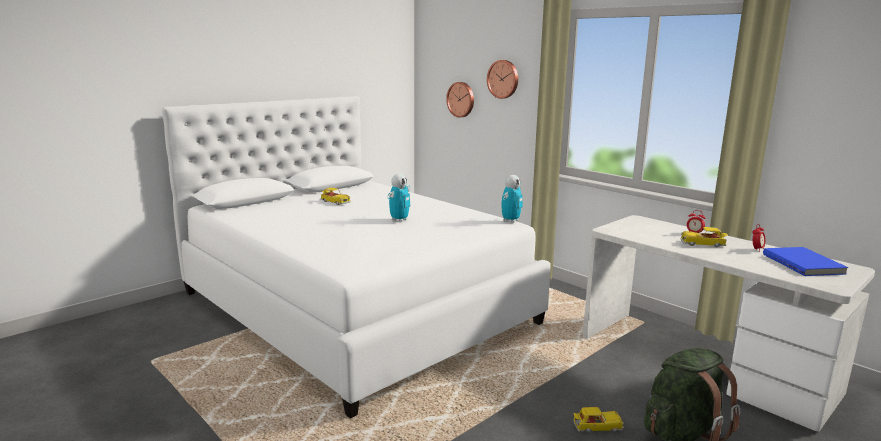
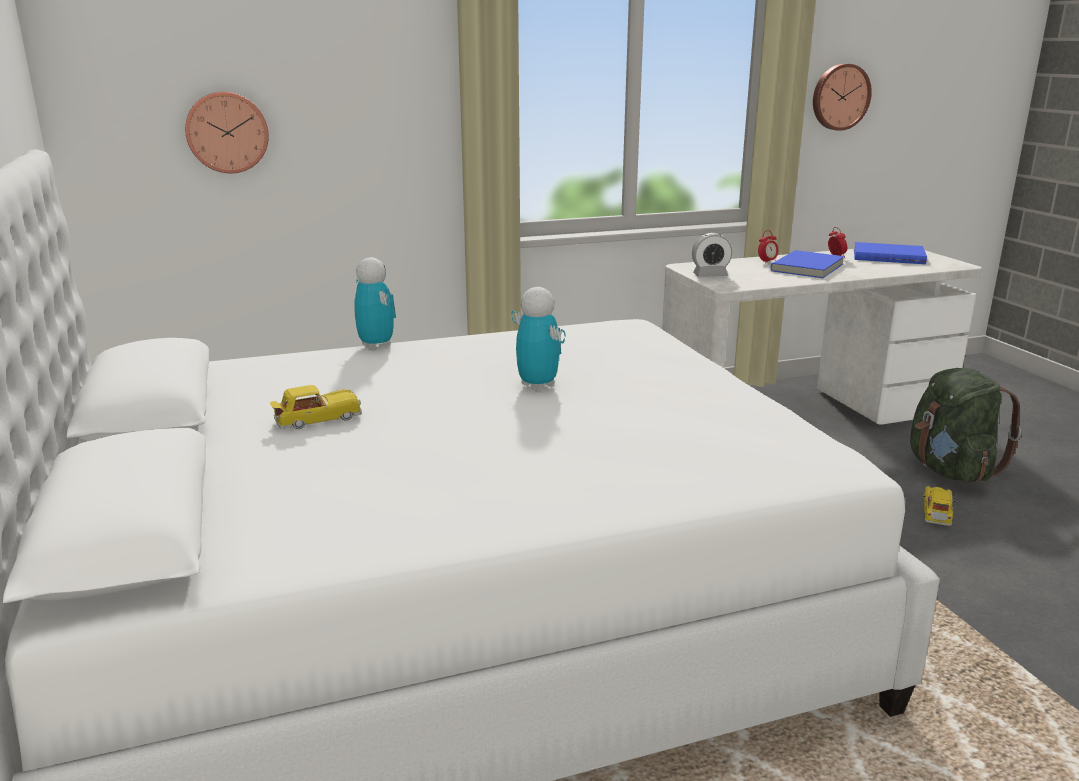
camera: 65 degrees left, 5 degrees up
wall clock [487,60,518,99] -> wall clock moved to [813,64,872,131]
toy robot [502,175,523,223] -> toy robot moved to [354,257,396,350]
toy car [681,227,728,247] -> blue book [771,250,844,278]
none -> alarm clock [692,233,732,277]

